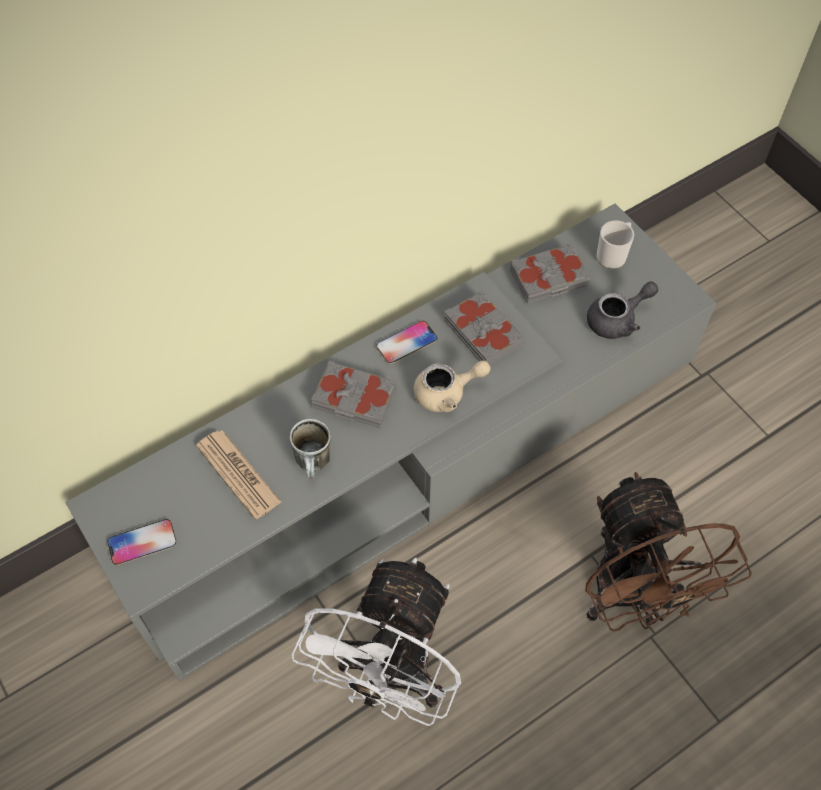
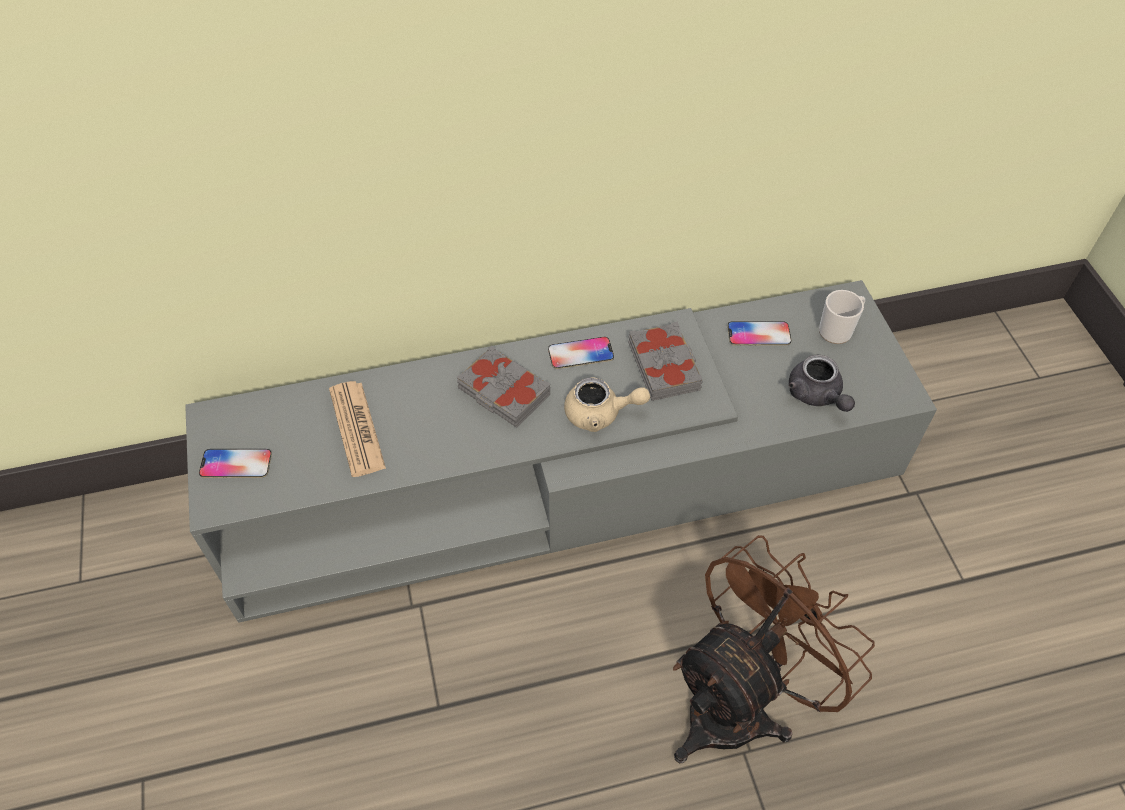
camera: 20 degrees right, 5 degrees down
mug [290,419,331,478] -> none
white fan [291,558,461,726] -> none
grey book [510,243,591,304] -> phone [727,321,792,346]
brown fan [586,472,752,632] -> brown fan turned 135 degrees counterclockwise [673,535,875,763]
grey teapot [587,281,658,339] -> grey teapot turned 75 degrees clockwise [789,355,855,412]

